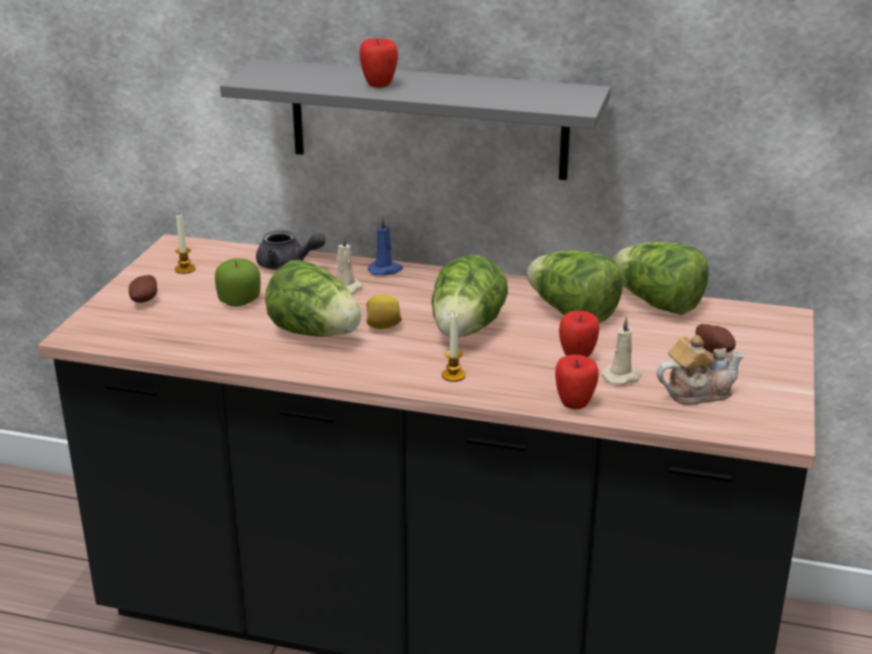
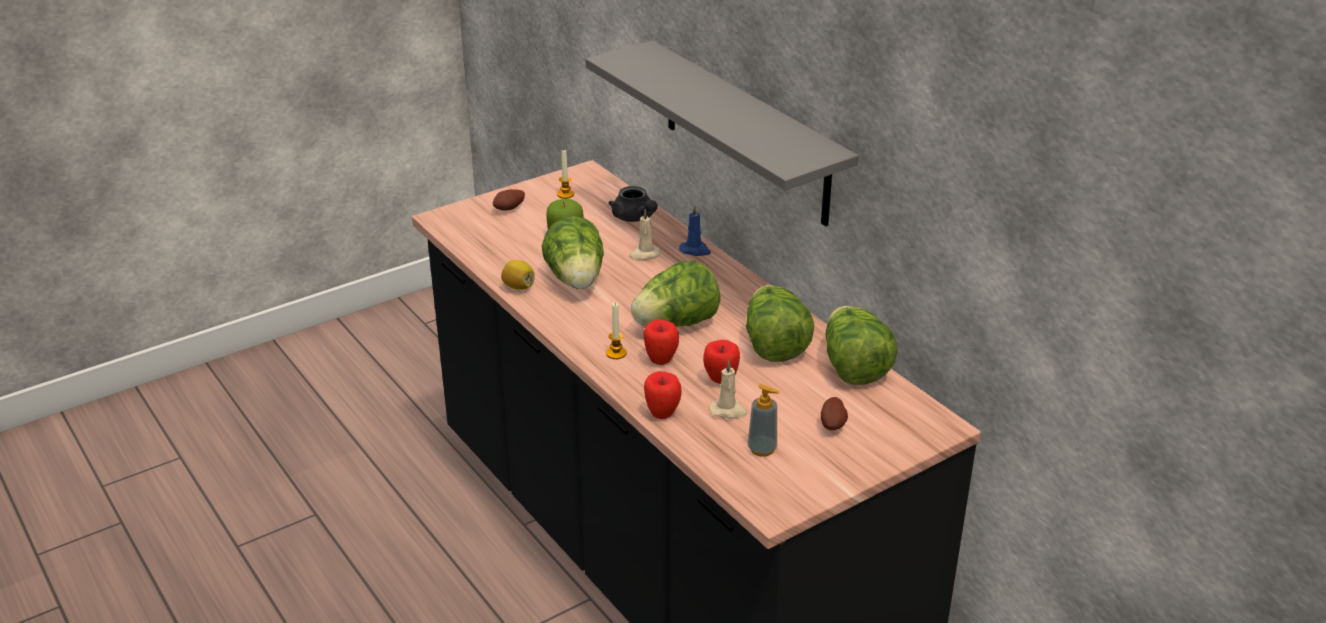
camera: 40 degrees right, 5 degrees up
apple [359,38,398,88] -> apple moved to [643,320,679,365]
lemon [366,295,402,329] -> lemon moved to [501,260,535,290]
teapot [657,335,745,405] -> soap dispenser [748,384,780,457]

